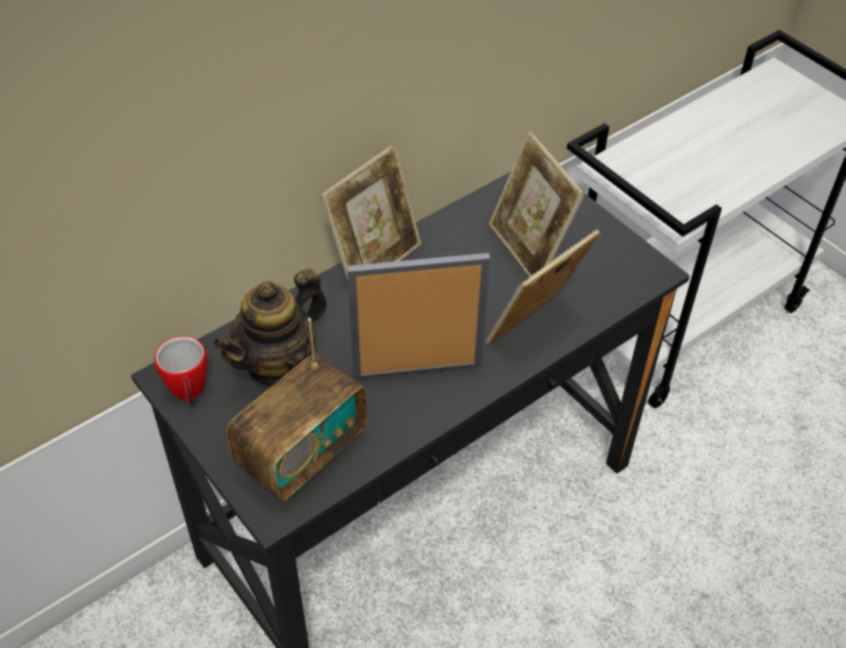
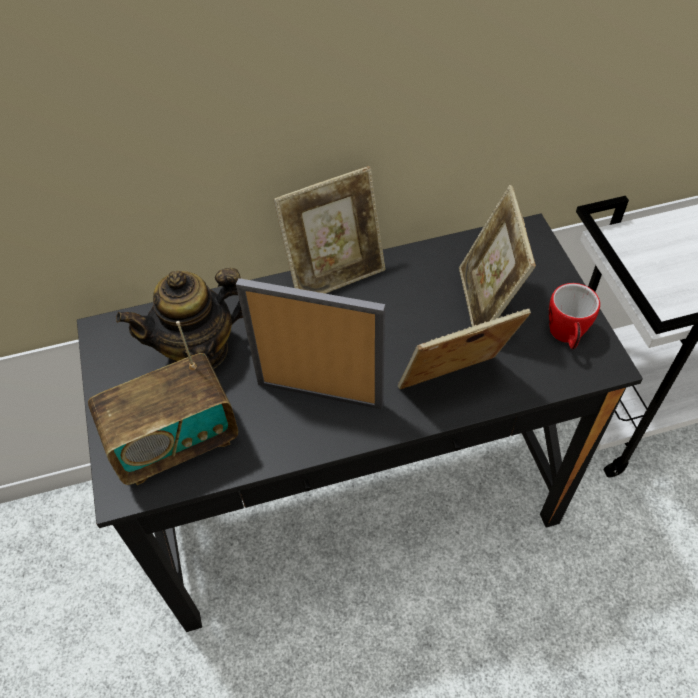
camera: 25 degrees right, 5 degrees up
mug [155,336,207,405] -> mug moved to [549,283,600,349]

